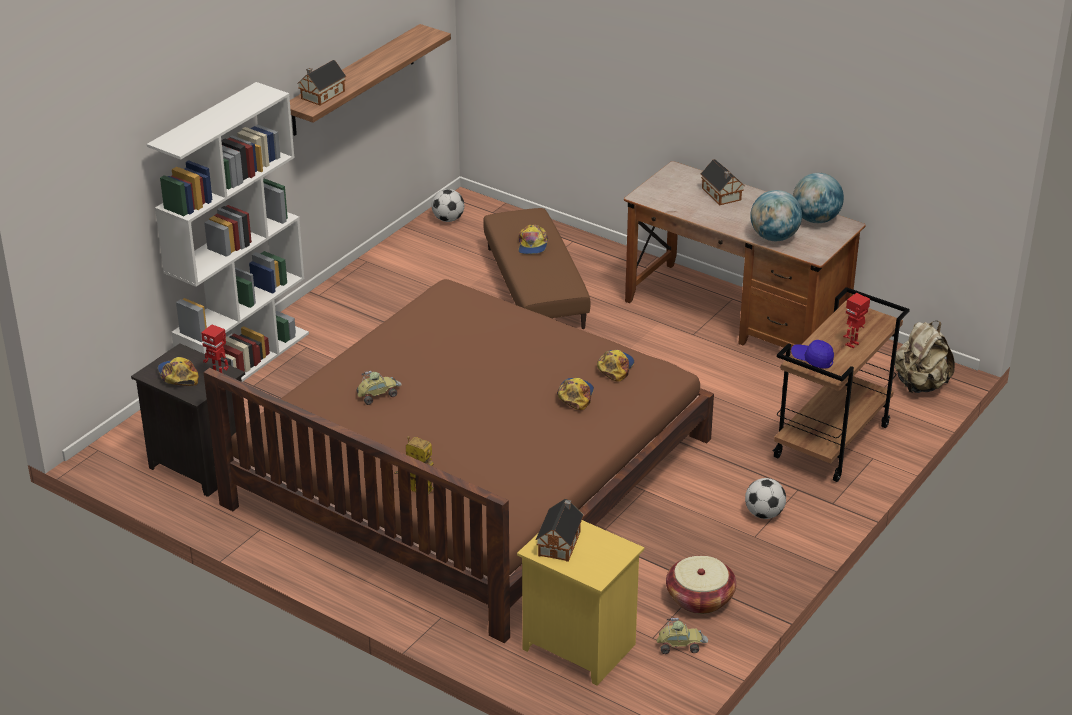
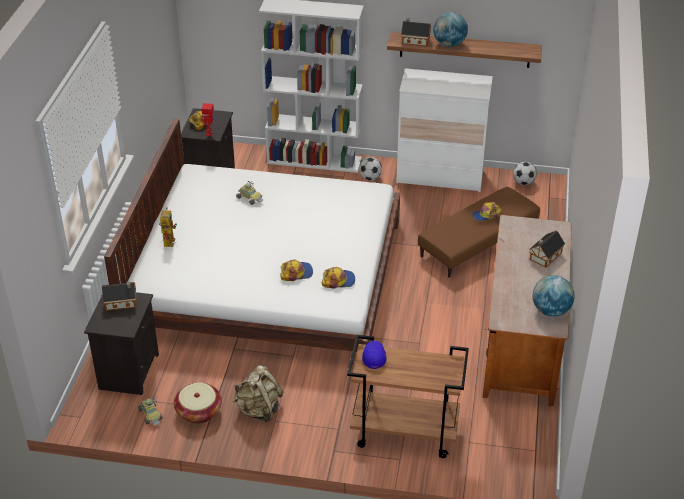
camera: 65 degrees right, 5 degrees up
brown bed [203,279,714,643] -> white bed [104,118,400,352]
yellow nightstand [517,520,644,685] -> black nightstand [84,292,159,395]
football [745,478,786,519] -> football moved to [359,157,382,180]
globe [750,190,802,241] -> globe moved to [433,12,468,47]
toy robot [843,293,870,348] -> none
beige backpack [895,321,955,393] -> beige backpack moved to [232,365,284,423]
none -> white dresser [396,68,493,192]

